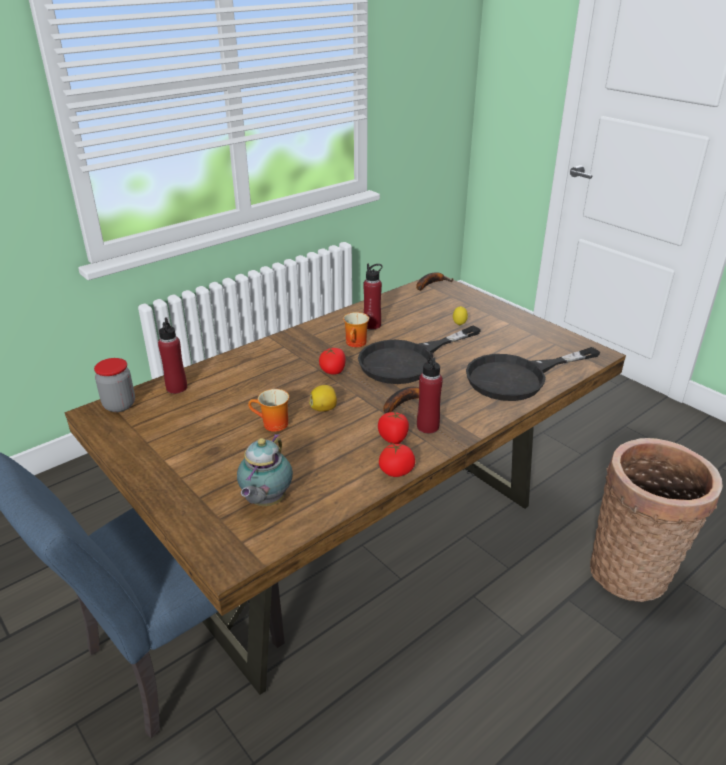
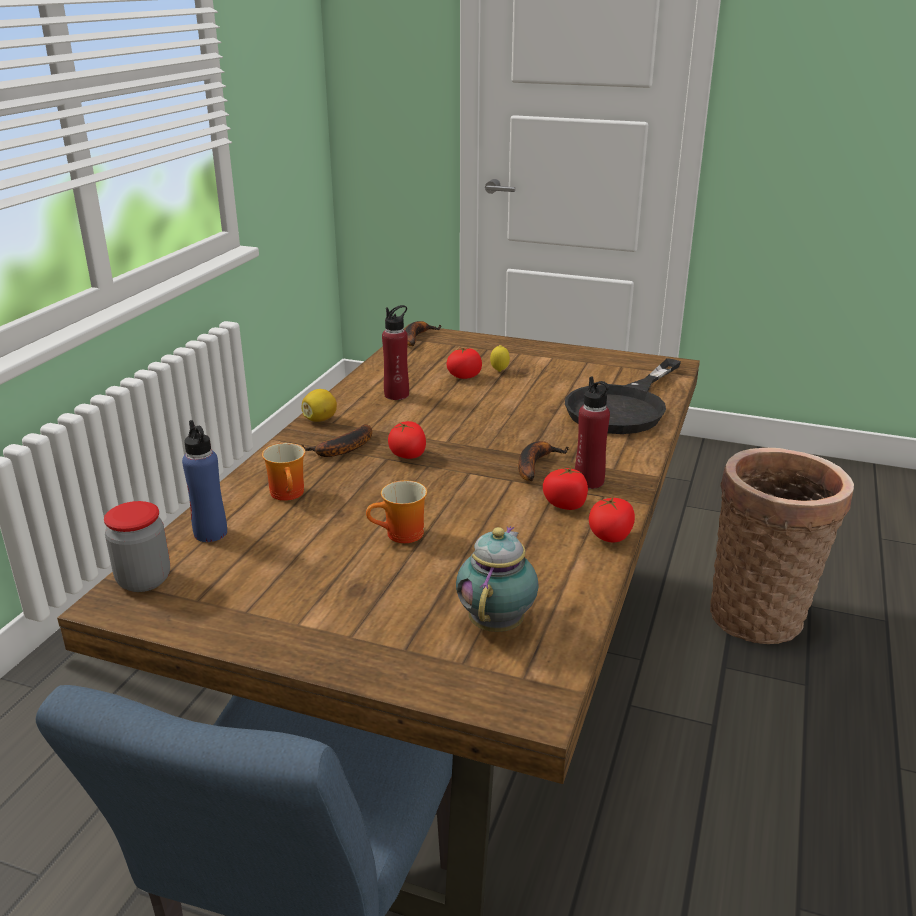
camera: 30 degrees left, 5 degrees down
red bottle [158,317,187,394] -> blue bottle [182,420,227,542]
teapot [237,434,293,506] -> teapot turned 150 degrees counterclockwise [456,526,539,632]
lemon [309,385,337,412] -> lemon moved to [302,389,337,422]
mug [343,312,369,347] -> mug moved to [262,443,305,501]
black frying pan [358,326,481,384] -> none
none -> banana [302,424,372,457]
none -> tomato [447,346,482,379]

